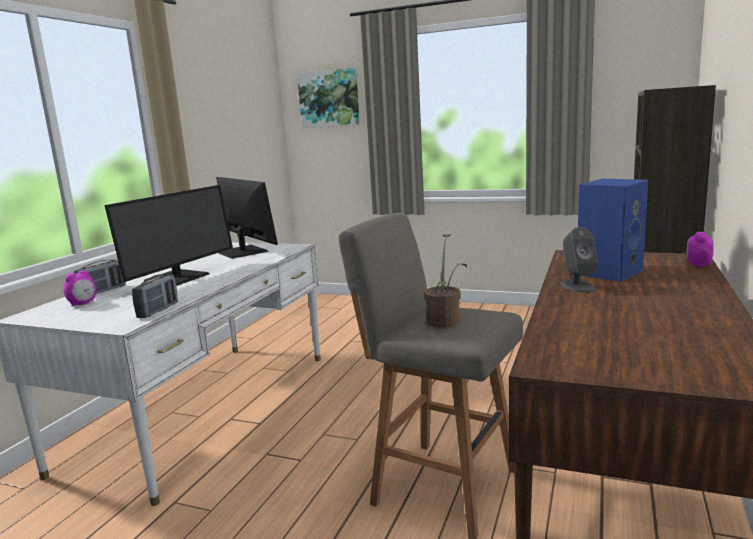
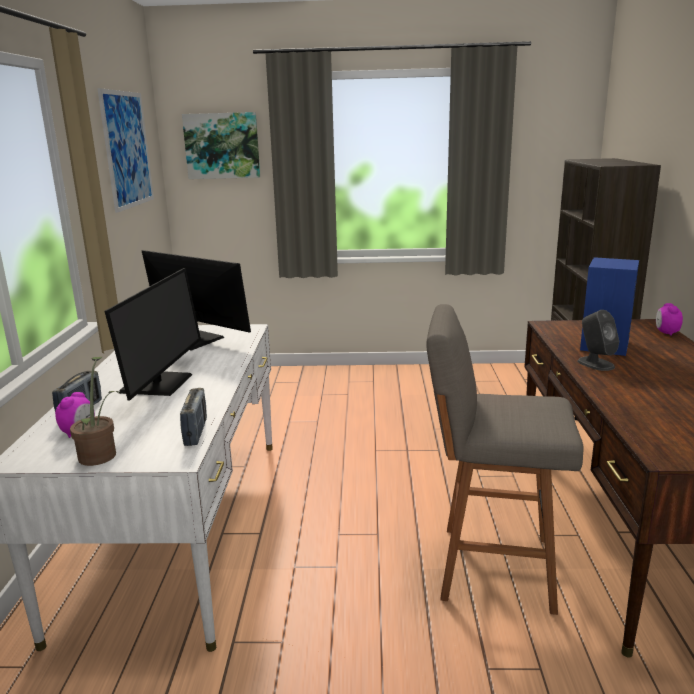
camera: 20 degrees left, 5 degrees up
potted plant [424,234,467,327] -> potted plant moved to [70,357,120,466]
none -> picture [97,88,154,213]

